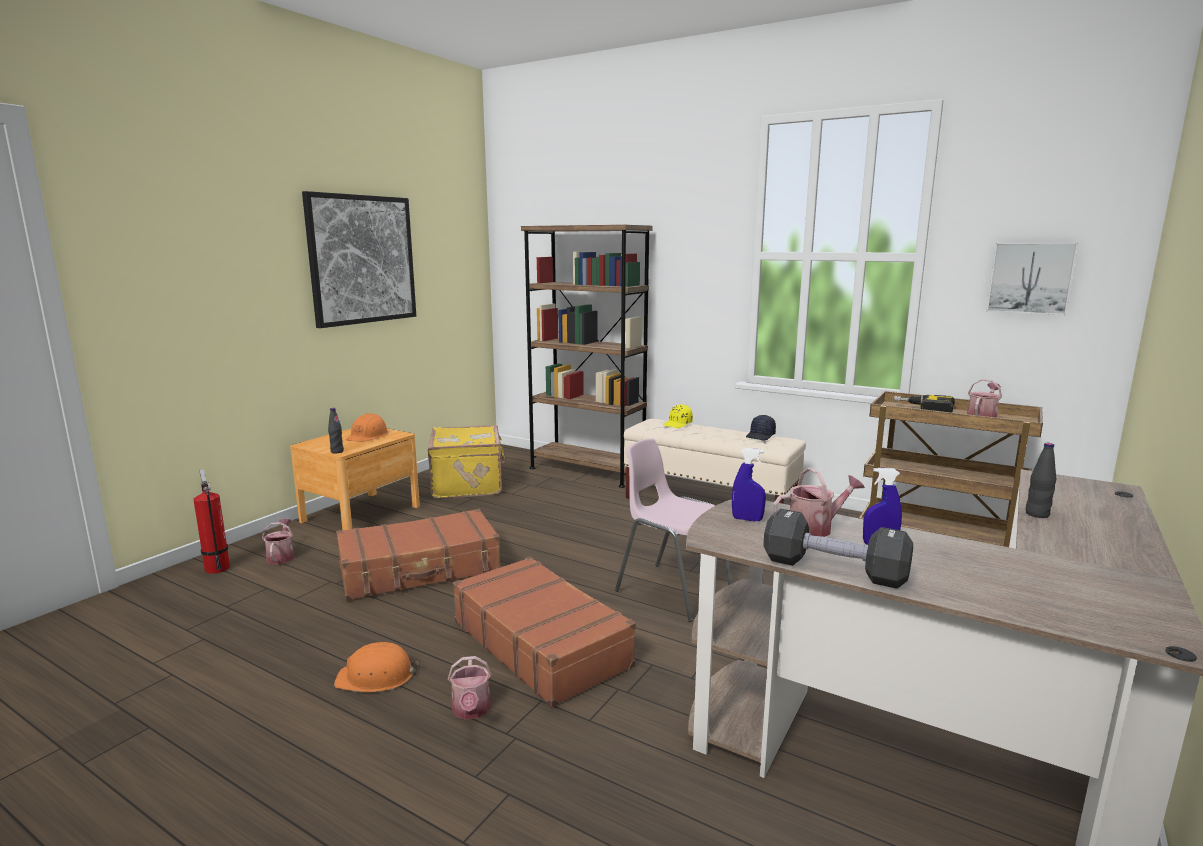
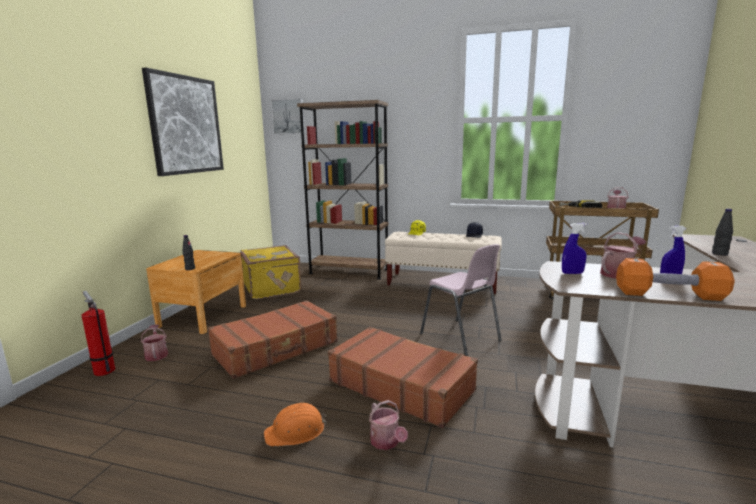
camera: 15 degrees left, 0 degrees up
orange hard hat [346,413,389,442] -> none
pink chair [615,439,732,622] -> pink chair turned 150 degrees counterclockwise [420,244,502,356]
black dumbbell [763,509,913,589] -> orange dumbbell [616,258,735,301]
picture [986,243,1078,315] -> picture moved to [270,98,305,134]

